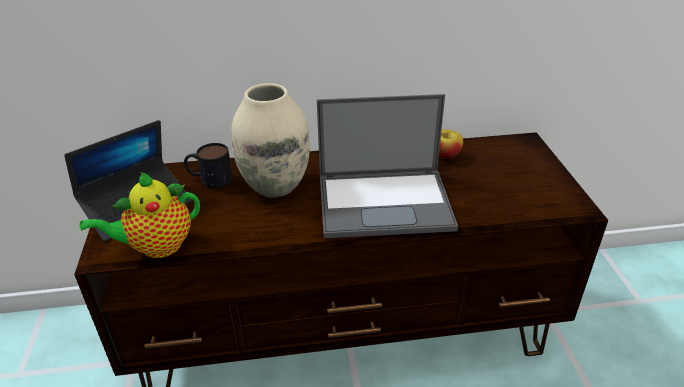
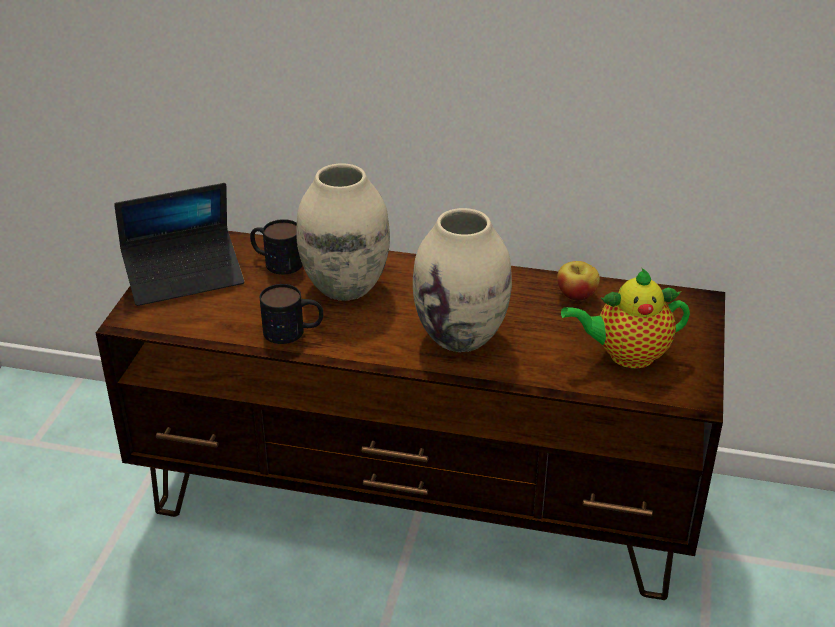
camera: 20 degrees right, 0 degrees up
teapot [80,172,200,258] -> teapot moved to [561,268,690,368]
laptop [317,94,458,238] -> beige vase [413,208,512,352]
none -> mug [260,284,323,344]

